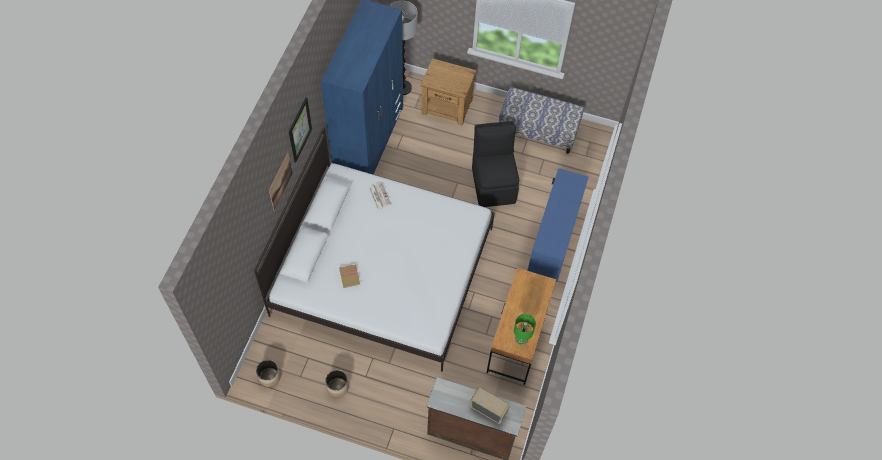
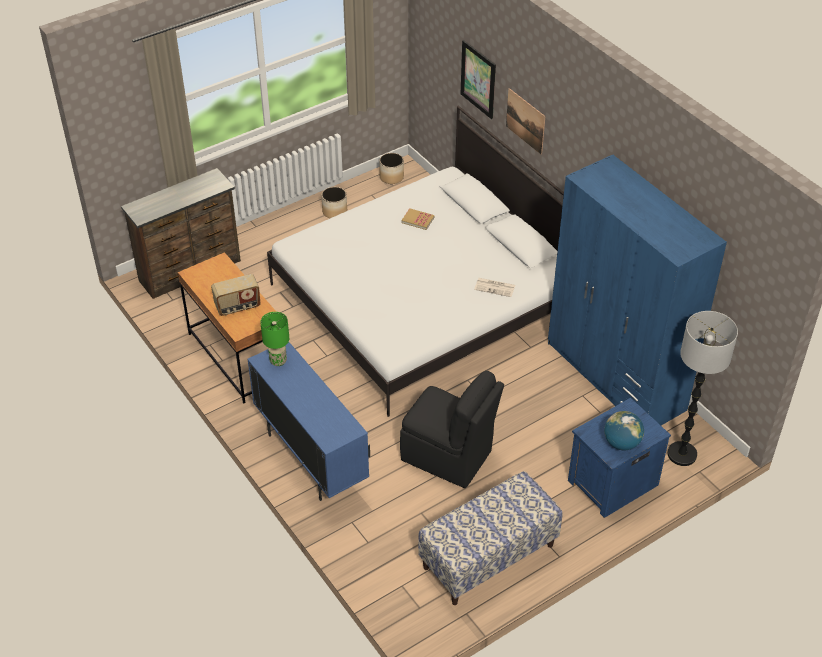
camera: 130 degrees right, 15 degrees down
picture [289,97,312,162] -> picture moved to [461,40,496,119]
brown nightstand [421,58,476,126] -> blue nightstand [568,398,671,518]
radio [470,387,510,424] -> radio moved to [211,274,261,316]
green table lamp [514,314,536,345] -> green table lamp moved to [260,312,289,366]
none -> globe [604,411,644,451]

